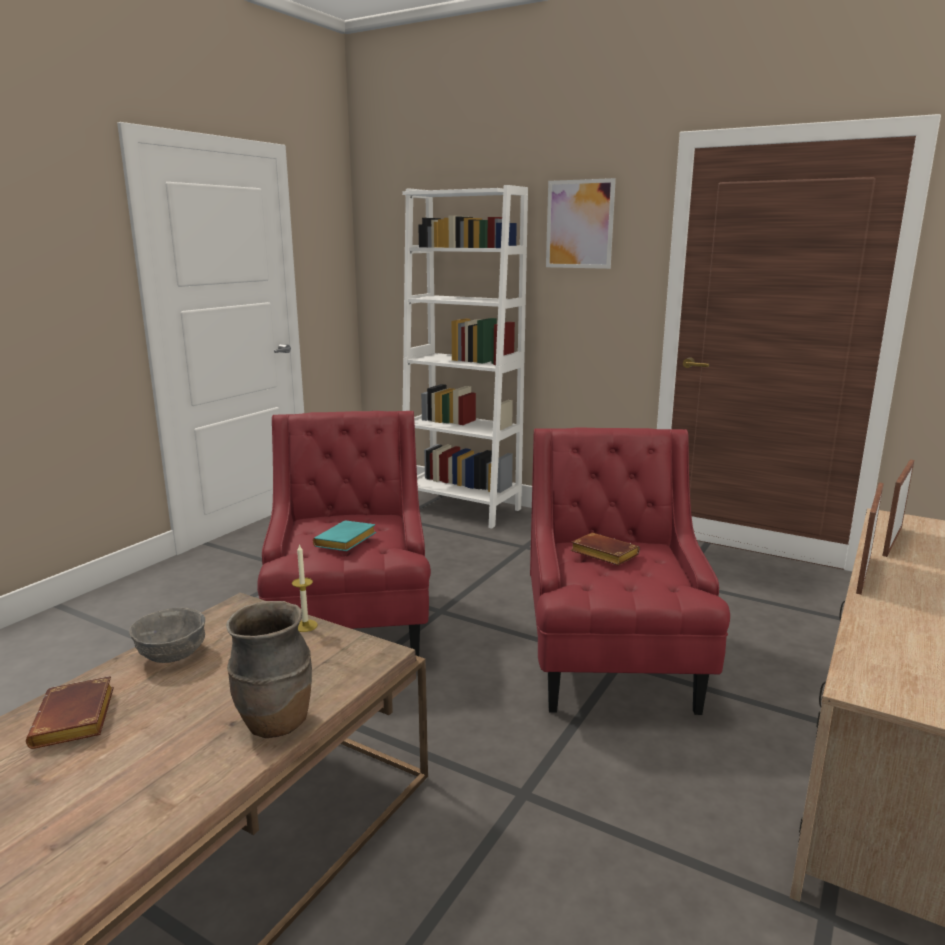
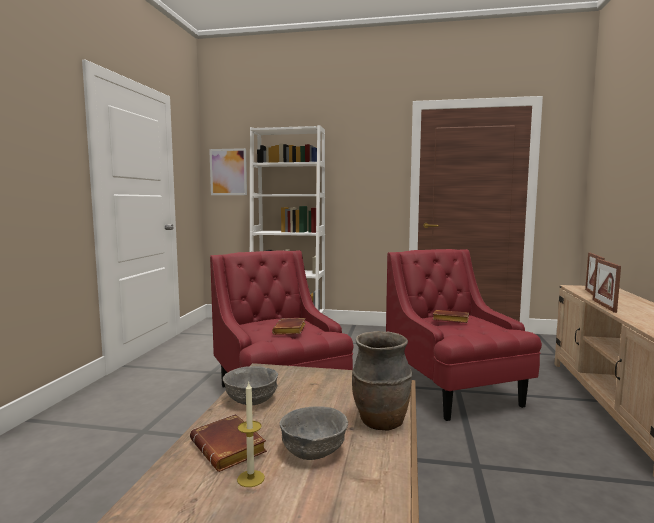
camera: 20 degrees left, 10 degrees down
candle [292,544,318,632] -> candle moved to [237,381,265,487]
turquoise book [313,520,376,551] -> brown book [272,318,306,335]
picture [546,178,616,269] -> picture moved to [209,148,247,195]
none -> grey bowl [279,406,348,460]

